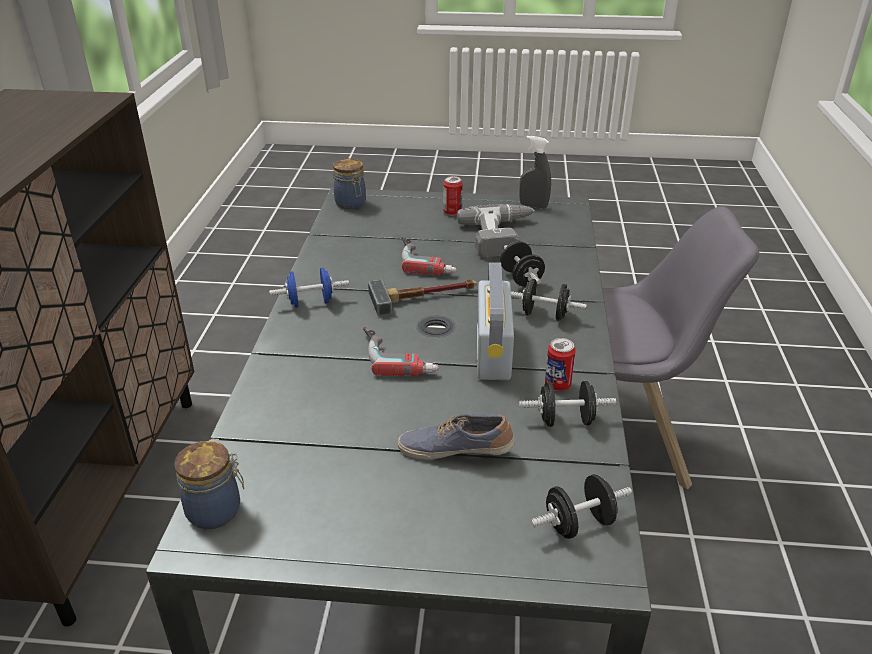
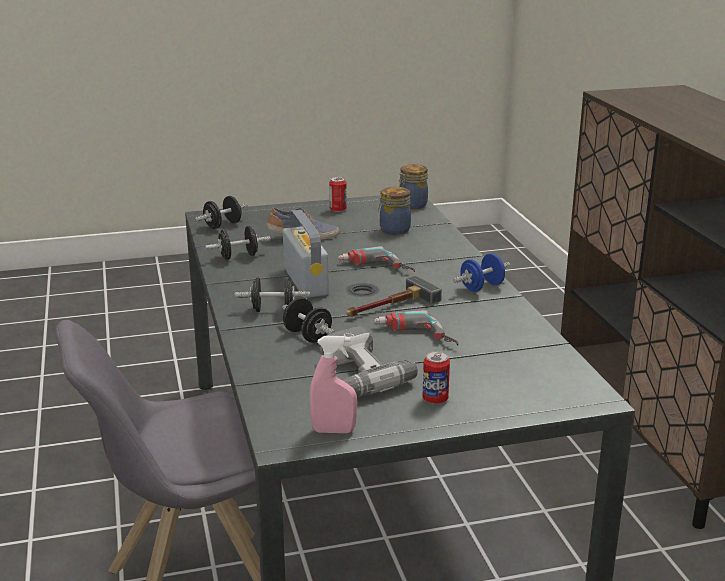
camera: 160 degrees right, 10 degrees down
jar [333,158,366,209] -> jar moved to [378,187,411,235]
grey spray bottle [519,136,551,209] -> pink spray bottle [310,336,357,433]
can [545,338,576,391] -> can moved to [329,177,347,212]

